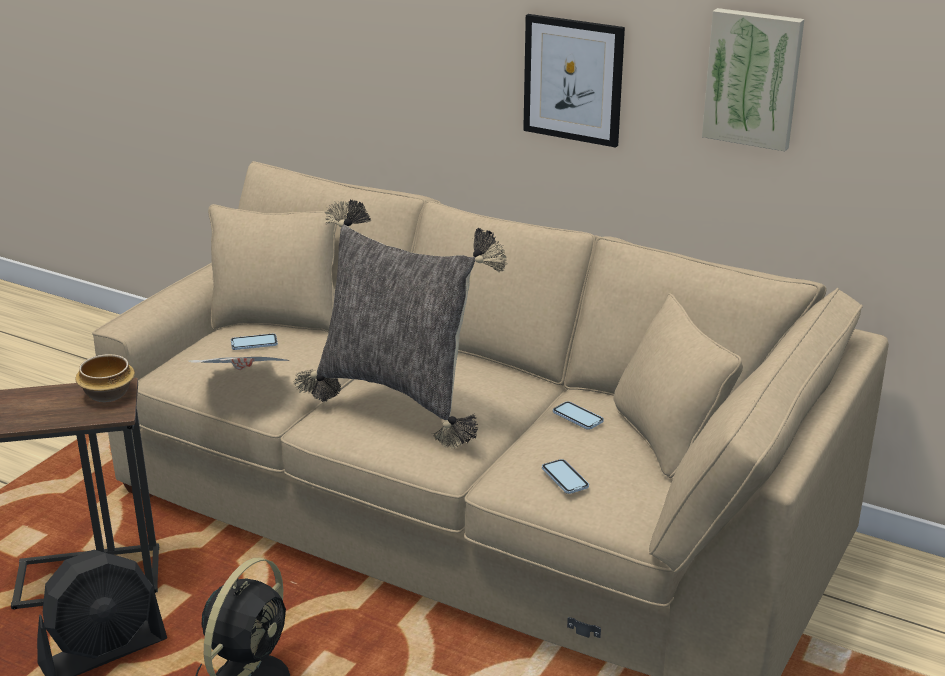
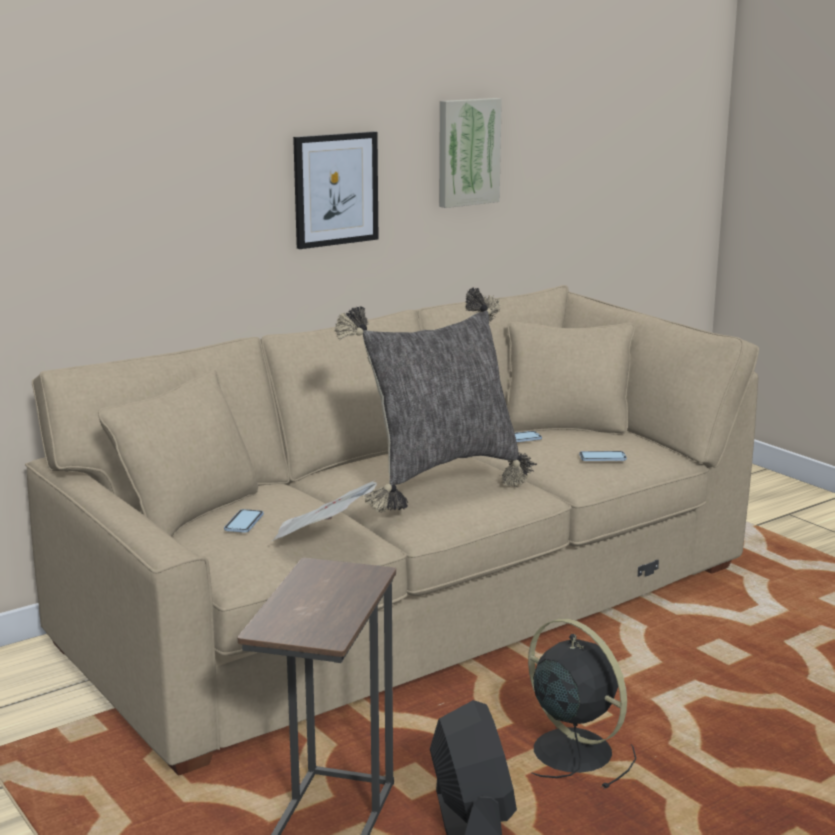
camera: 65 degrees left, 10 degrees down
bowl [75,354,135,402] -> none

